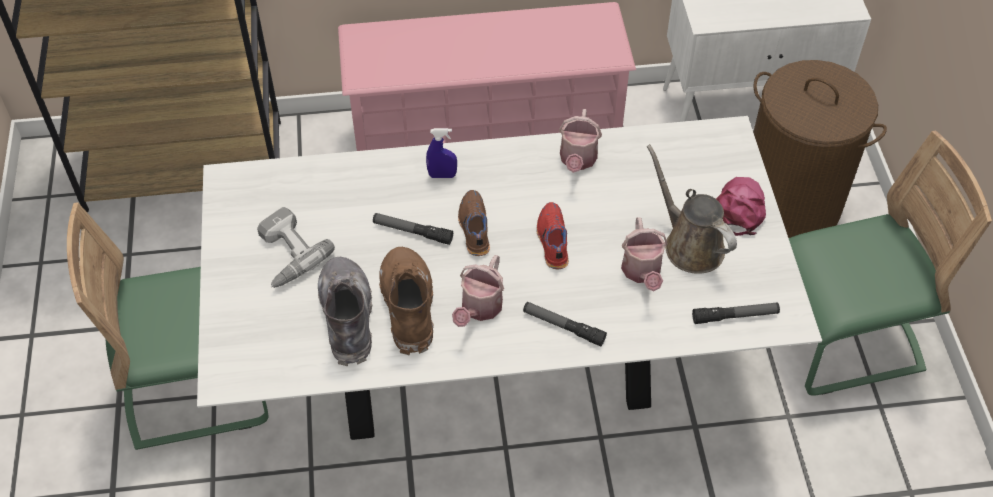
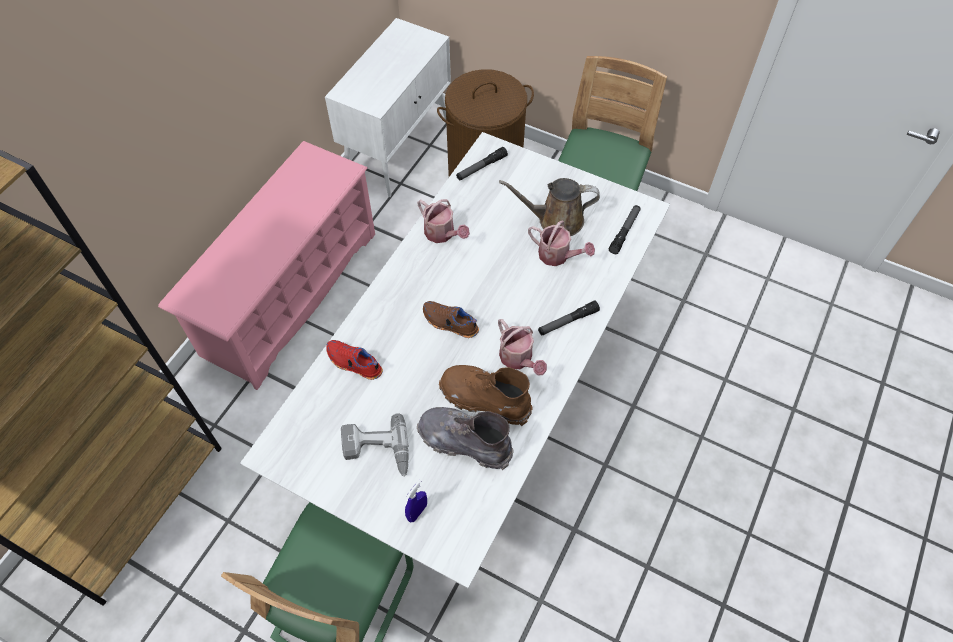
camera: 55 degrees left, 5 degrees up
flashlight [373,213,453,245] -> flashlight moved to [456,147,508,180]
blue spray bottle [426,128,457,178] -> blue spray bottle moved to [405,480,427,522]
red shoe [536,202,569,269] -> red shoe moved to [326,340,383,380]
pink cap [716,177,766,236] -> none

